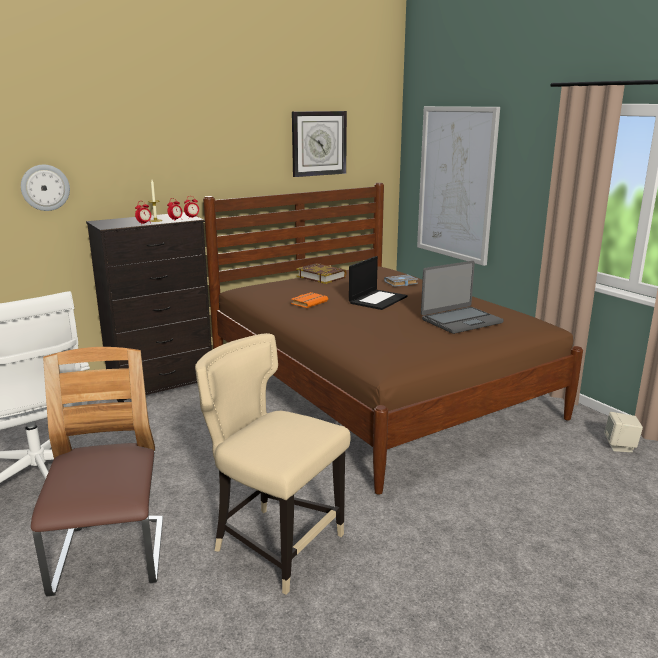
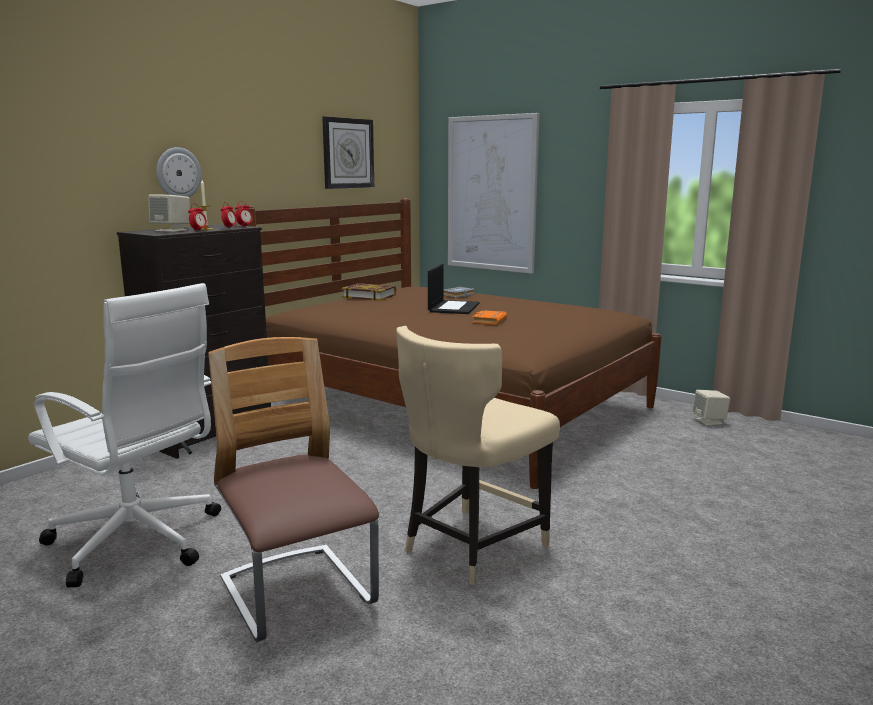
camera: 20 degrees left, 5 degrees down
wall clock [21,165,70,211] -> wall clock moved to [156,147,201,197]
beige chair [195,333,351,595] -> beige chair turned 60 degrees counterclockwise [396,326,560,585]
orange book [291,292,328,308] -> orange book moved to [472,310,507,325]
laptop [421,261,504,334] -> none
none -> beige speaker [148,194,190,232]

